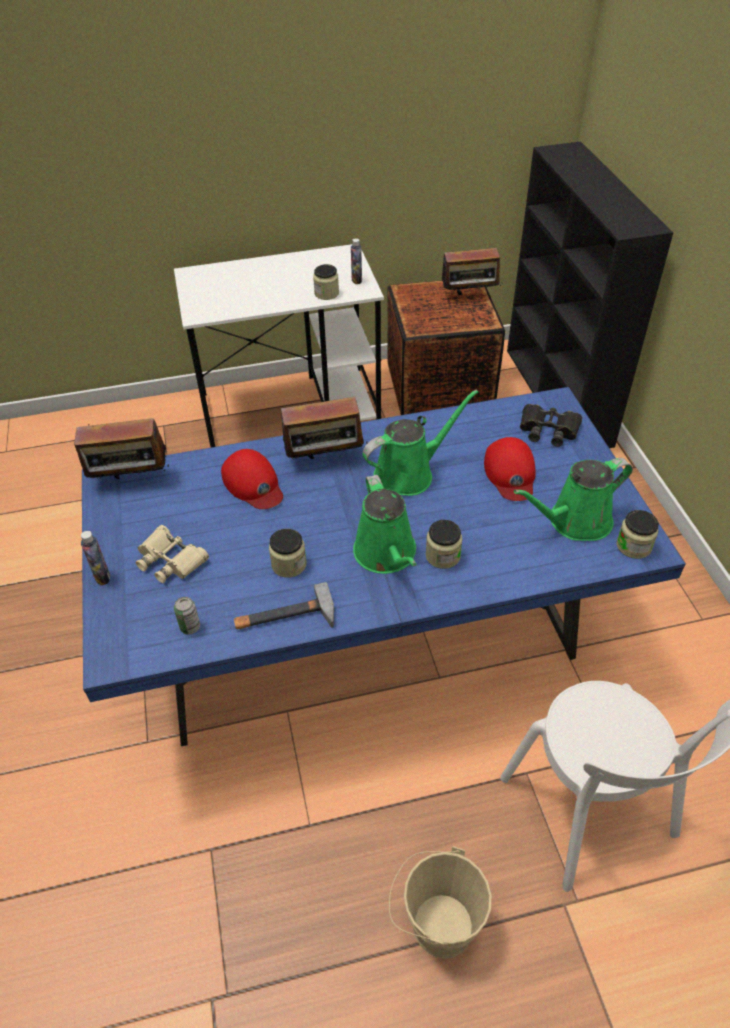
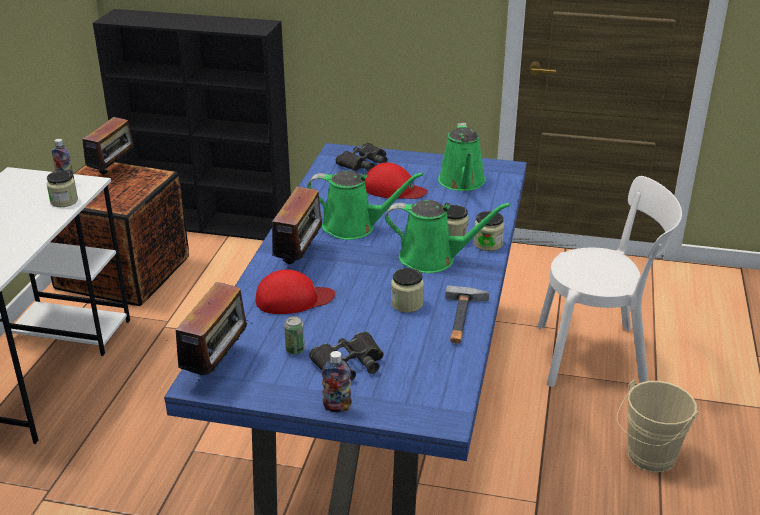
camera: 65 degrees left, 15 degrees down
beige binoculars [136,525,209,583] -> black binoculars [309,332,384,381]
can [174,597,200,634] -> can moved to [284,316,305,355]
green watering can [362,390,478,496] -> green watering can turned 105 degrees clockwise [307,170,423,240]
jar [616,510,659,559] -> jar moved to [474,211,504,251]

